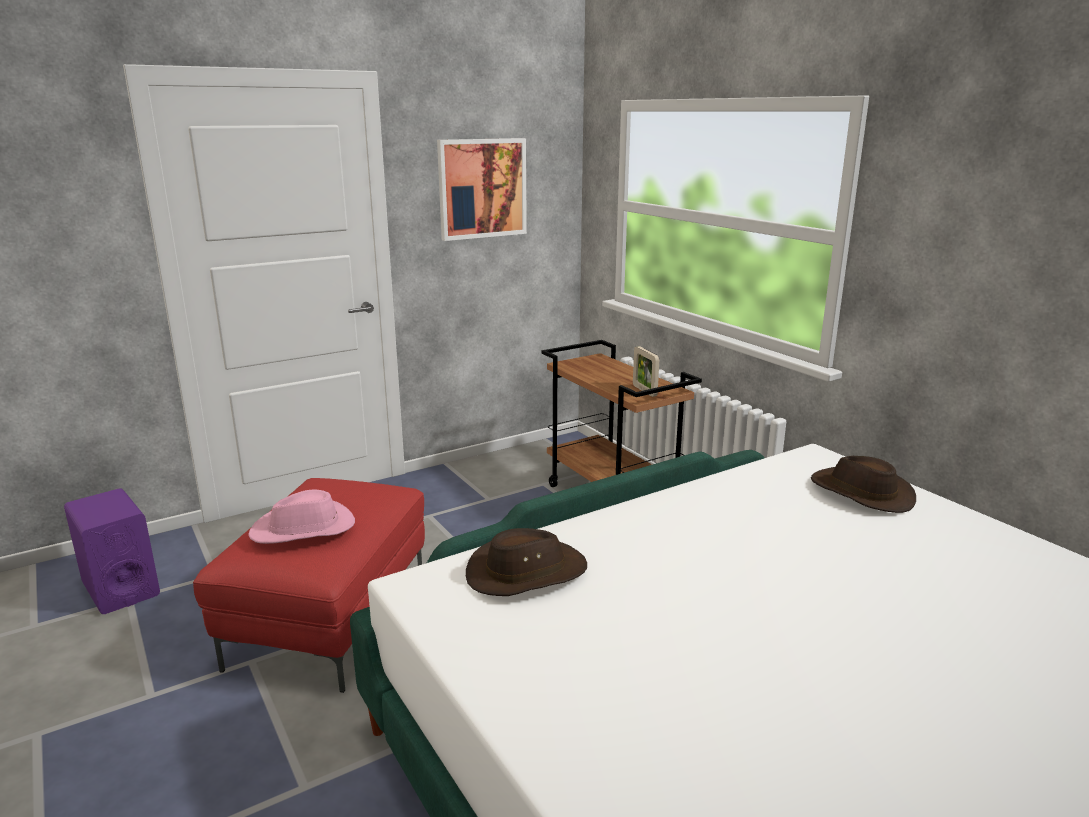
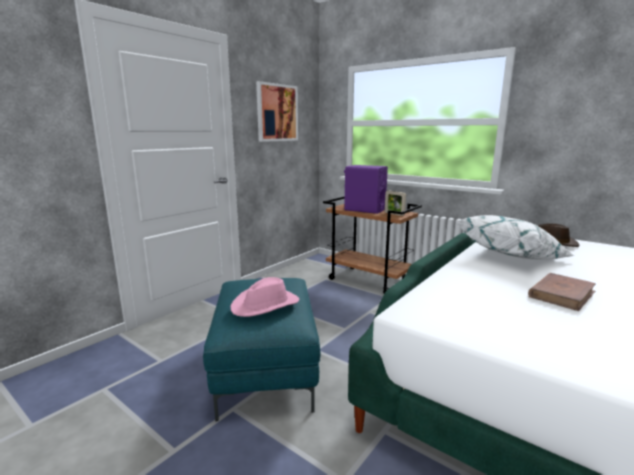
camera: 20 degrees left, 5 degrees down
purple speaker [64,488,160,614] -> purple speaker moved to [344,165,388,214]
red ottoman [193,478,425,693] -> turquoise ottoman [203,278,320,421]
brown hat [466,528,587,596] -> none
none -> white pillow [457,215,574,260]
none -> brown book [528,273,596,311]

